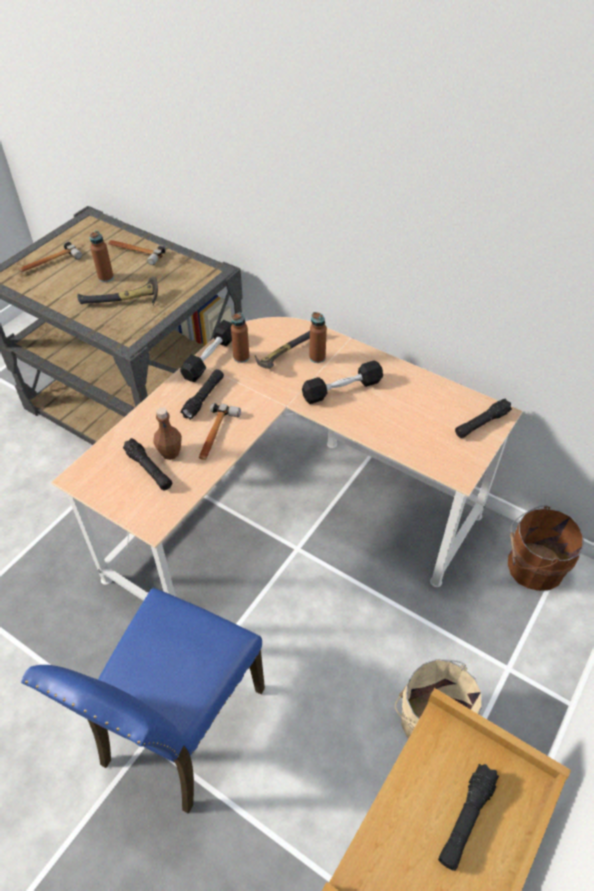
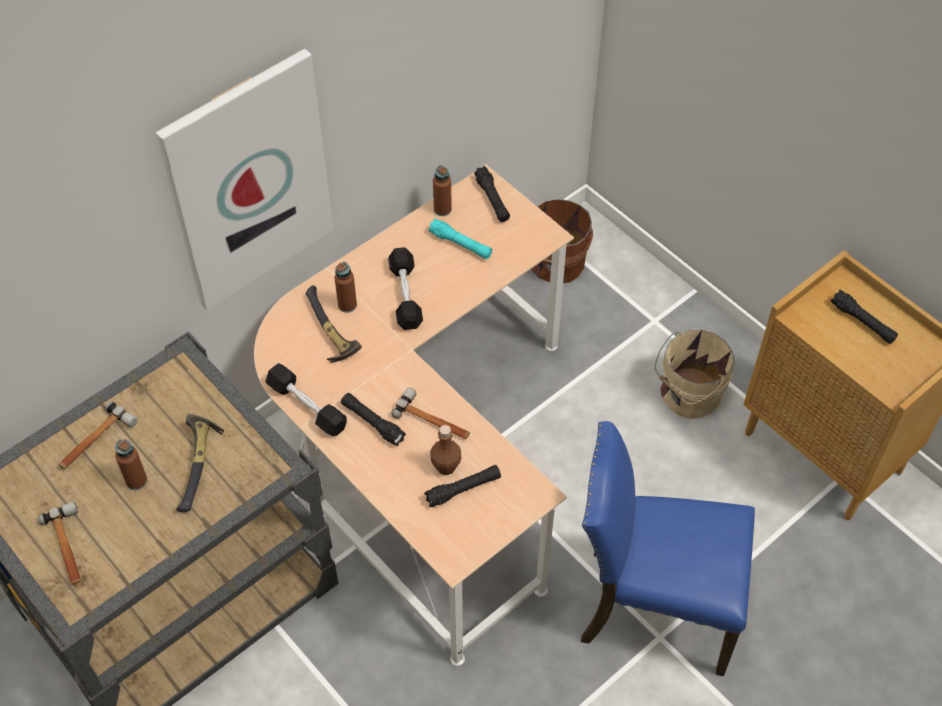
camera: 75 degrees left, 5 degrees up
blue chair [21,587,265,814] -> blue chair turned 150 degrees clockwise [581,421,755,676]
brown bottle [231,312,250,363] -> brown bottle moved to [433,165,452,216]
none -> picture [156,49,333,310]
none -> turquoise flashlight [428,218,492,260]

